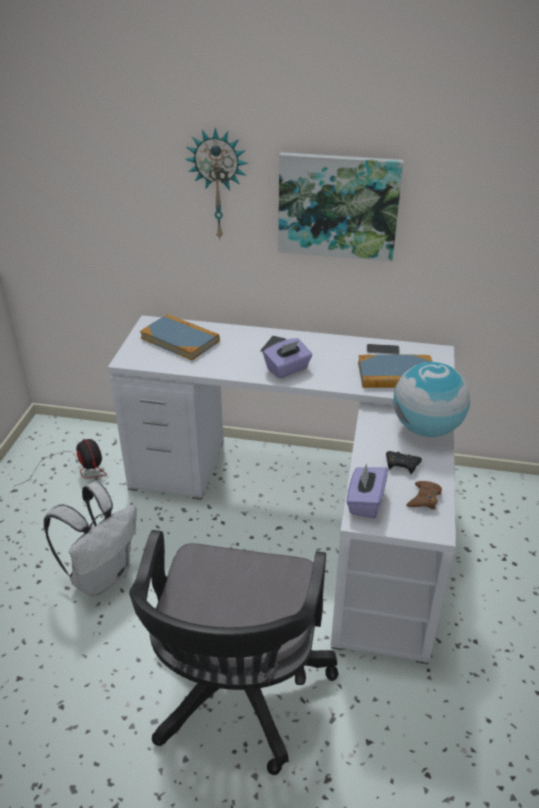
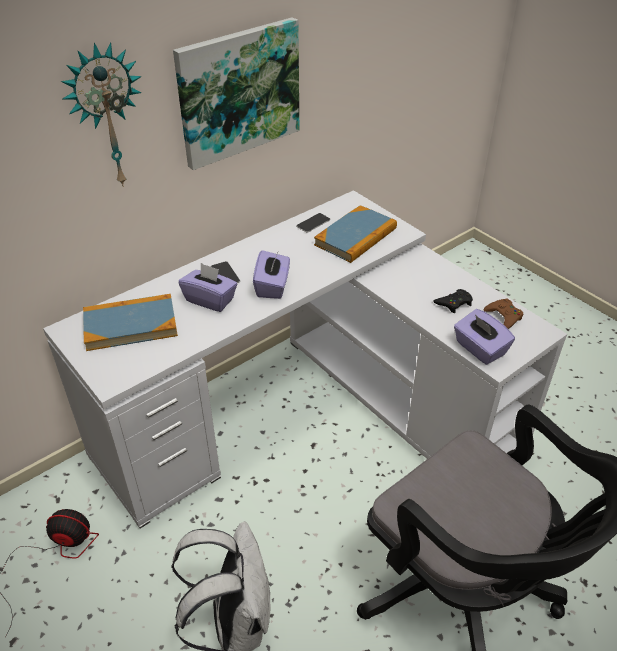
camera: 50 degrees left, 5 degrees up
globe [394,362,470,437] -> none
none -> purple tissue box [179,263,237,312]

